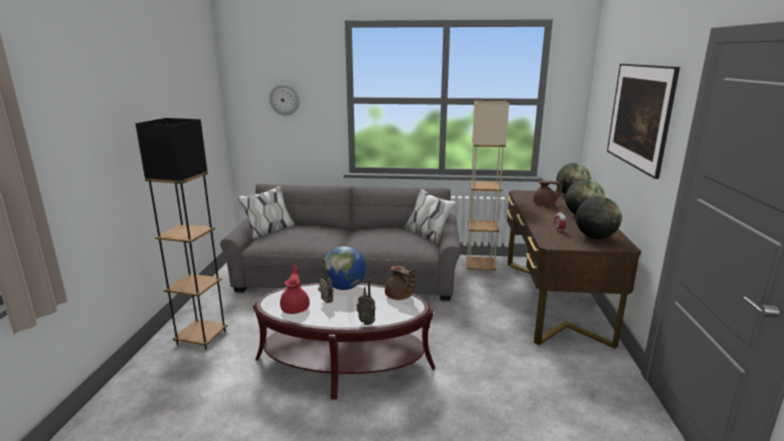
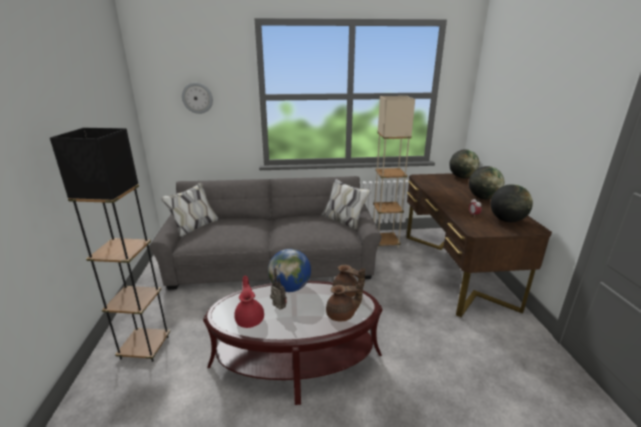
camera: 10 degrees left, 5 degrees up
radio [356,280,376,325] -> none
brown teapot [533,176,563,206] -> brown teapot moved to [326,280,363,321]
picture [607,64,680,179] -> none

